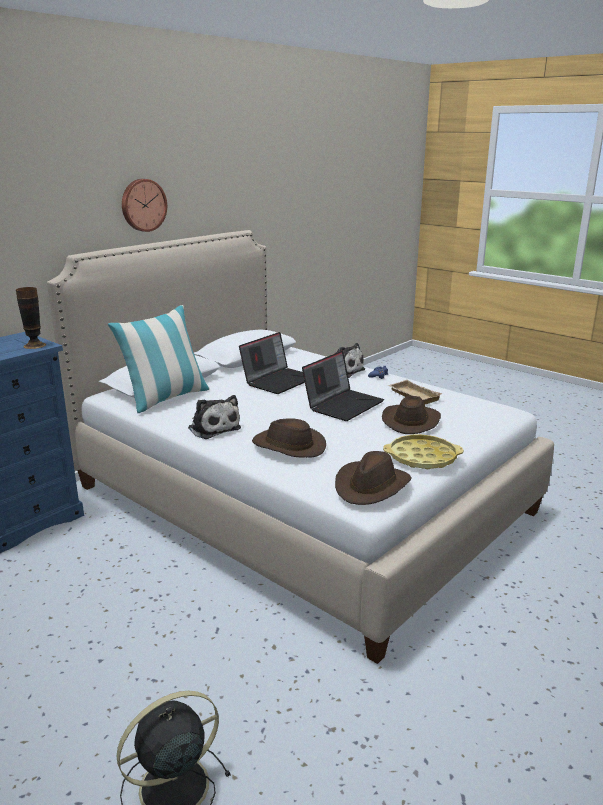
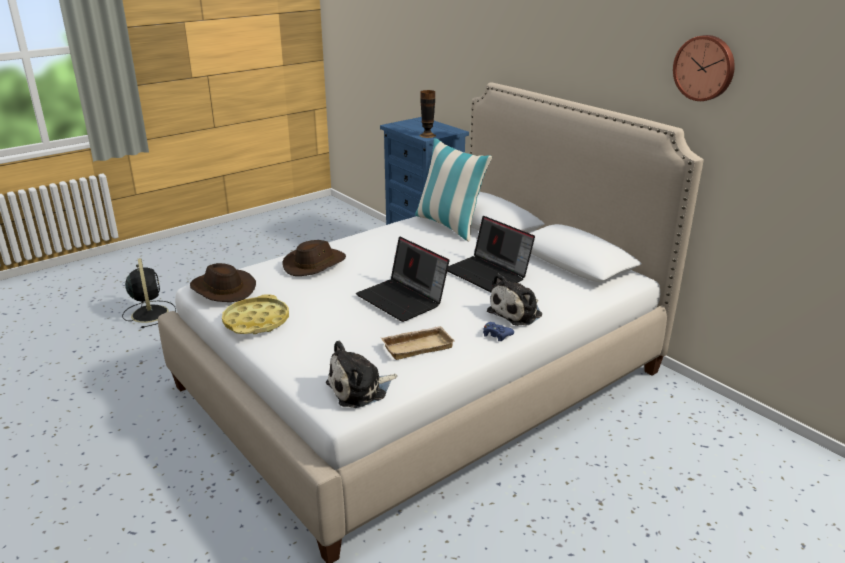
camera: 100 degrees right, 5 degrees up
wall clock [122,179,167,232] -> wall clock moved to [673,35,735,101]
plush toy [188,395,241,439] -> plush toy moved to [326,340,397,408]
brown hat [382,396,441,434] -> none

